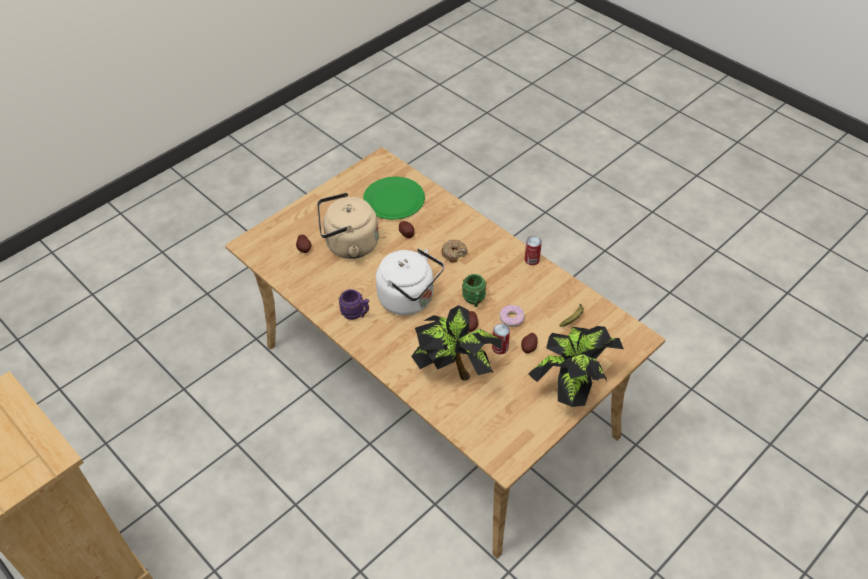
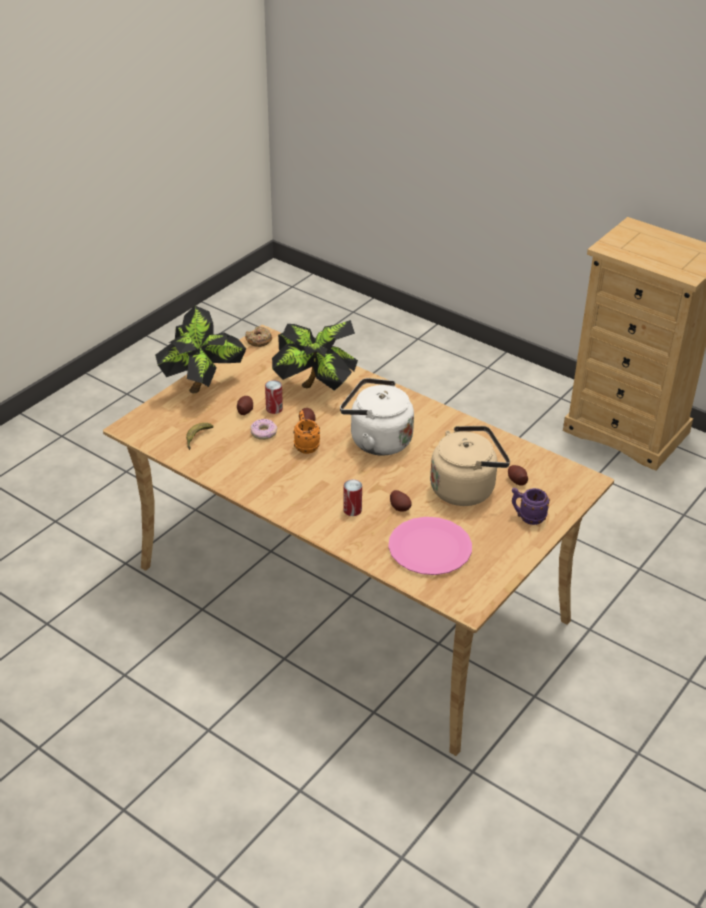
camera: 170 degrees right, 10 degrees down
purple mug [339,289,369,320] -> purple mug moved to [512,488,550,525]
green plate [363,177,425,220] -> pink plate [388,517,472,575]
donut [441,240,467,263] -> donut moved to [245,326,272,347]
green mug [462,274,486,307] -> orange mug [293,411,320,454]
can [525,236,542,265] -> can moved to [343,479,362,516]

